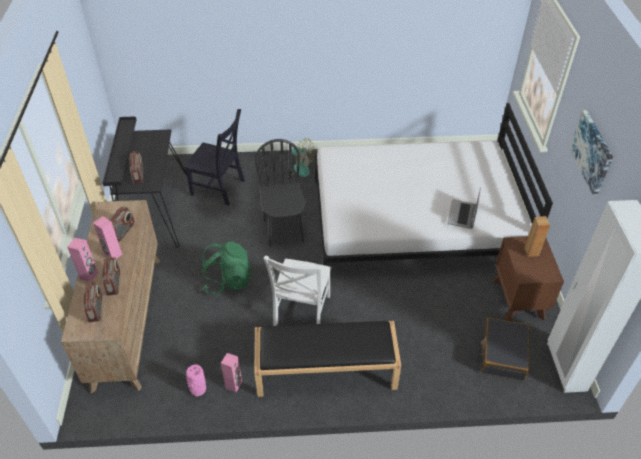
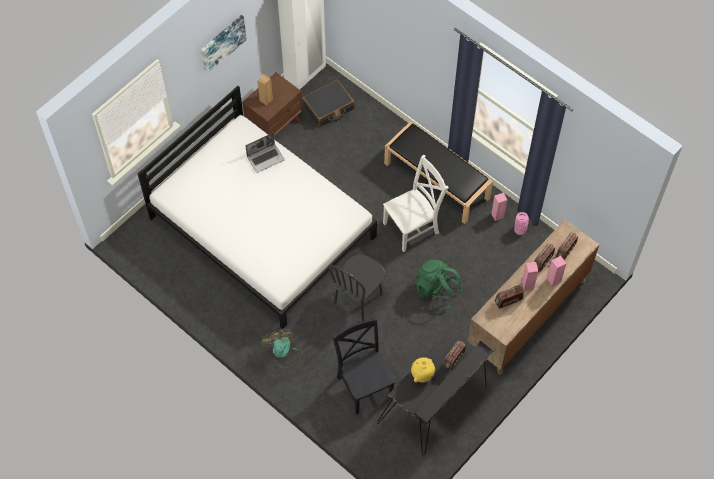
camera: 135 degrees left, 15 degrees up
none -> yellow vase [411,357,435,383]

